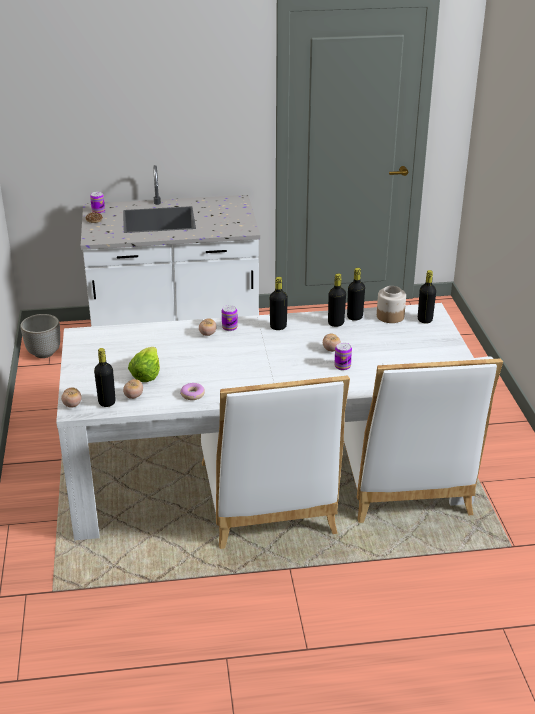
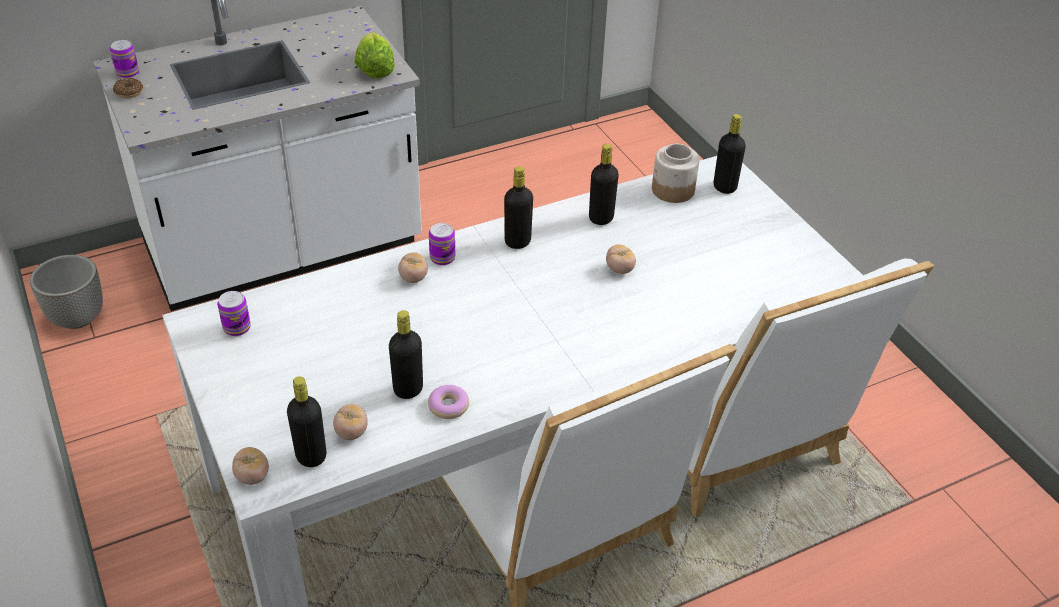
camera: 20 degrees left, 10 degrees up
lettuce [128,347,160,382] -> lettuce moved to [354,32,395,78]
can [334,343,352,370] -> can moved to [217,291,251,336]
black bottle [347,268,365,321] -> black bottle moved to [389,310,423,399]

